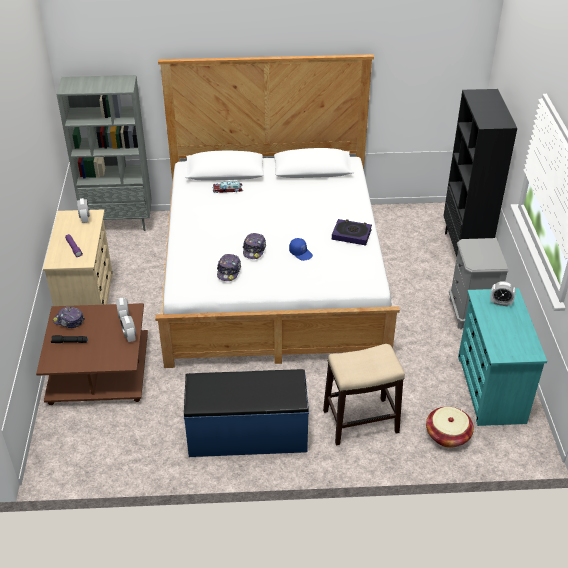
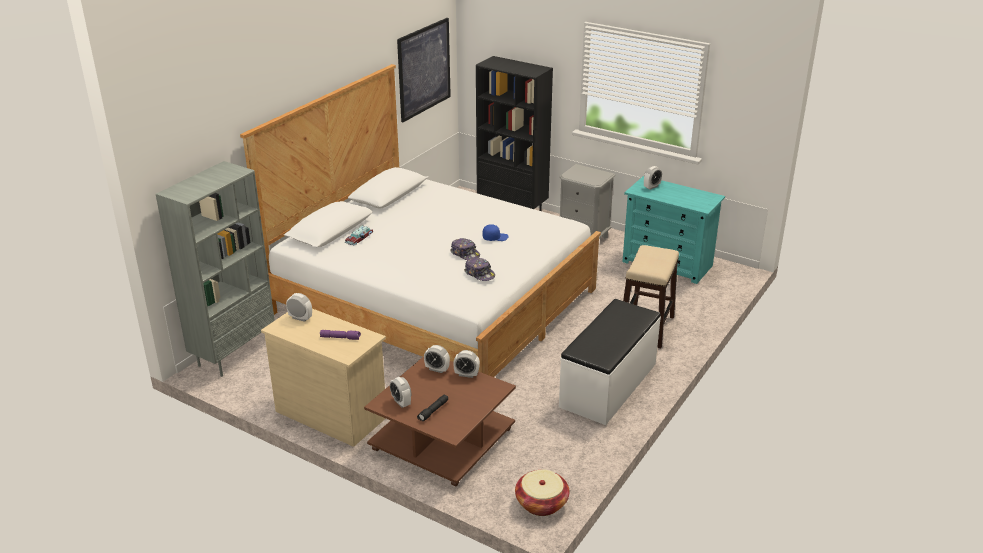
camera: 55 degrees left, 10 degrees down
cap [53,307,85,328] -> alarm clock [390,377,411,408]
blue bench [184,369,309,457] -> white bench [559,299,661,425]
book [332,219,372,245] -> none
basket [426,407,474,448] -> basket moved to [515,469,569,516]
none -> picture [397,18,451,122]

